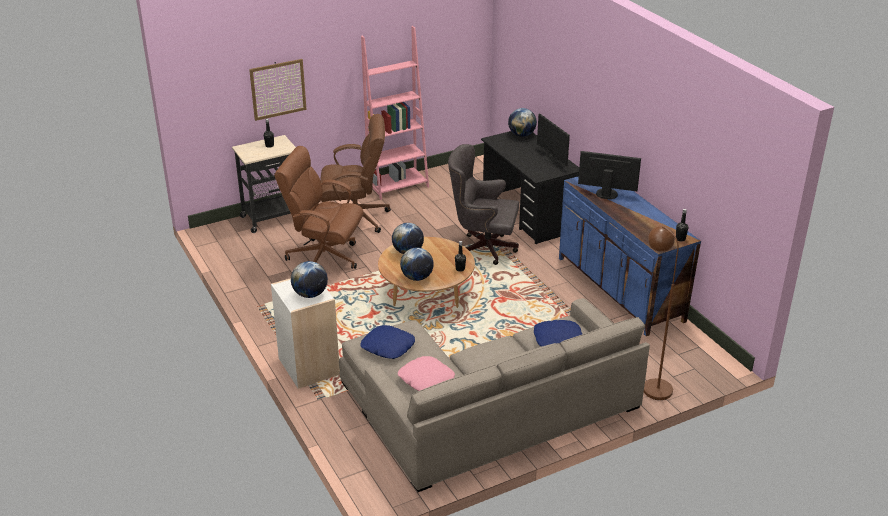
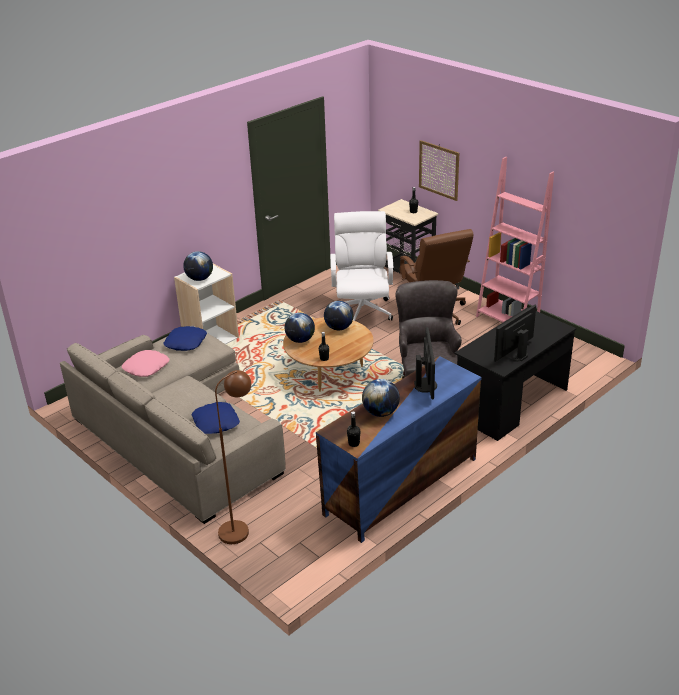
camera: 75 degrees right, 0 degrees up
brown office chair [275,146,364,269] -> white office chair [330,211,393,321]
globe [508,108,537,137] -> globe moved to [362,379,400,417]

